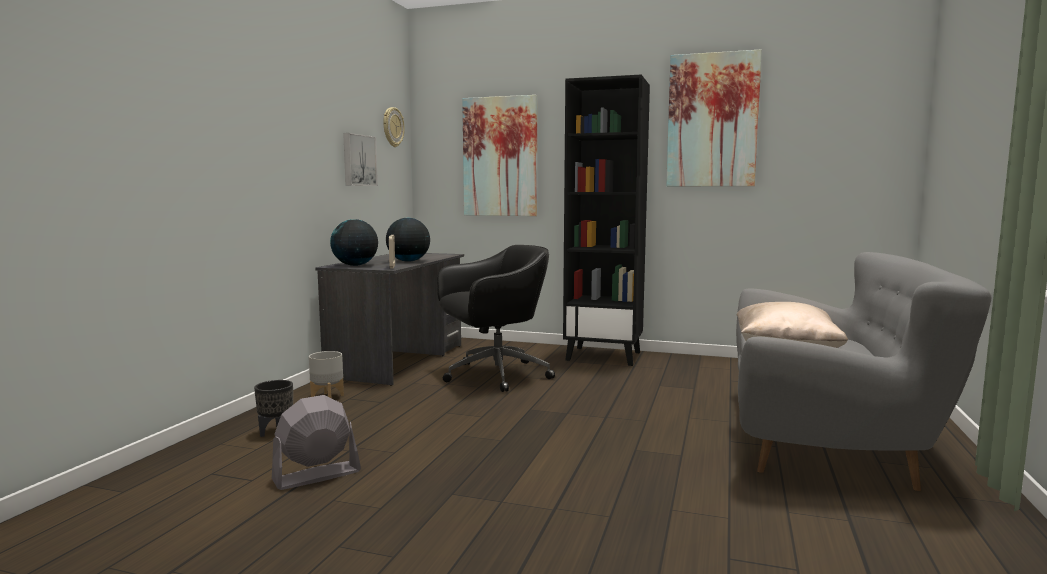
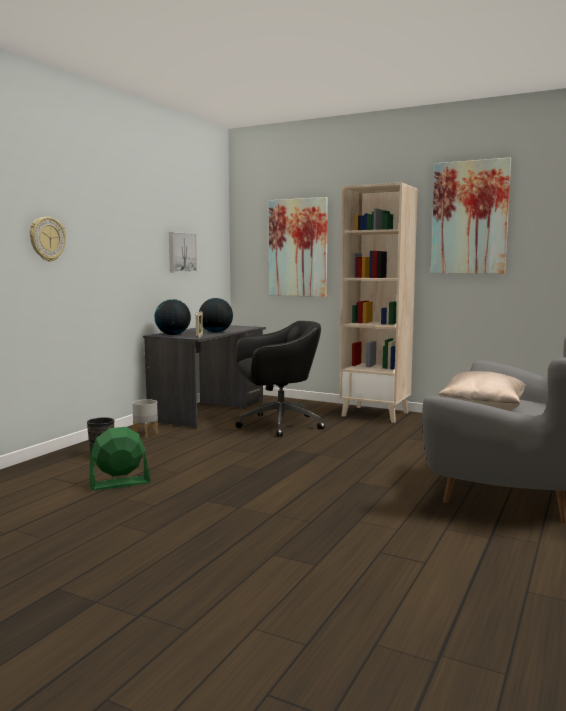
camera: 10 degrees right, 0 degrees up
grey fan [272,395,361,490] -> green fan [89,427,151,491]
wall clock [384,107,405,147] -> wall clock moved to [30,217,66,262]
black bookcase [563,75,650,366] -> beige bookcase [339,182,418,423]

